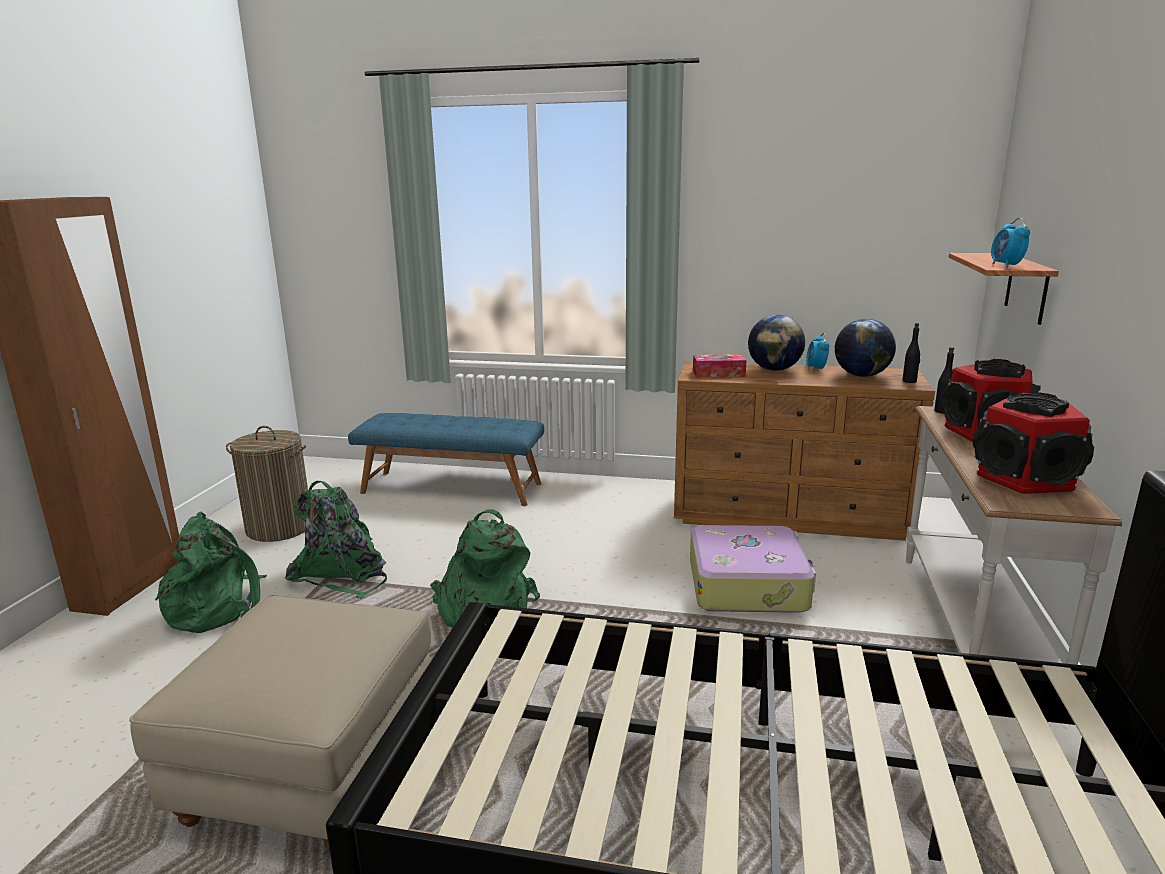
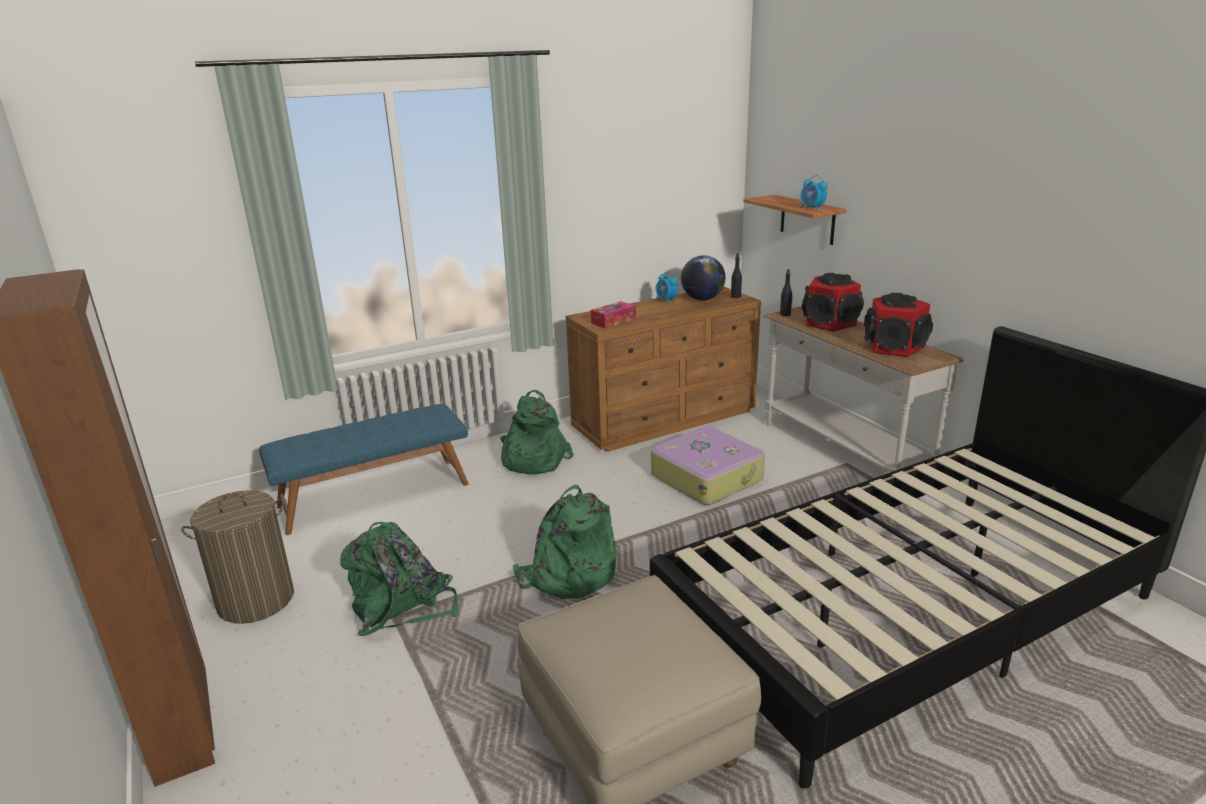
camera: 40 degrees left, 5 degrees up
green backpack [155,512,267,633] -> green backpack moved to [500,390,573,474]
globe [748,315,805,371] -> none

